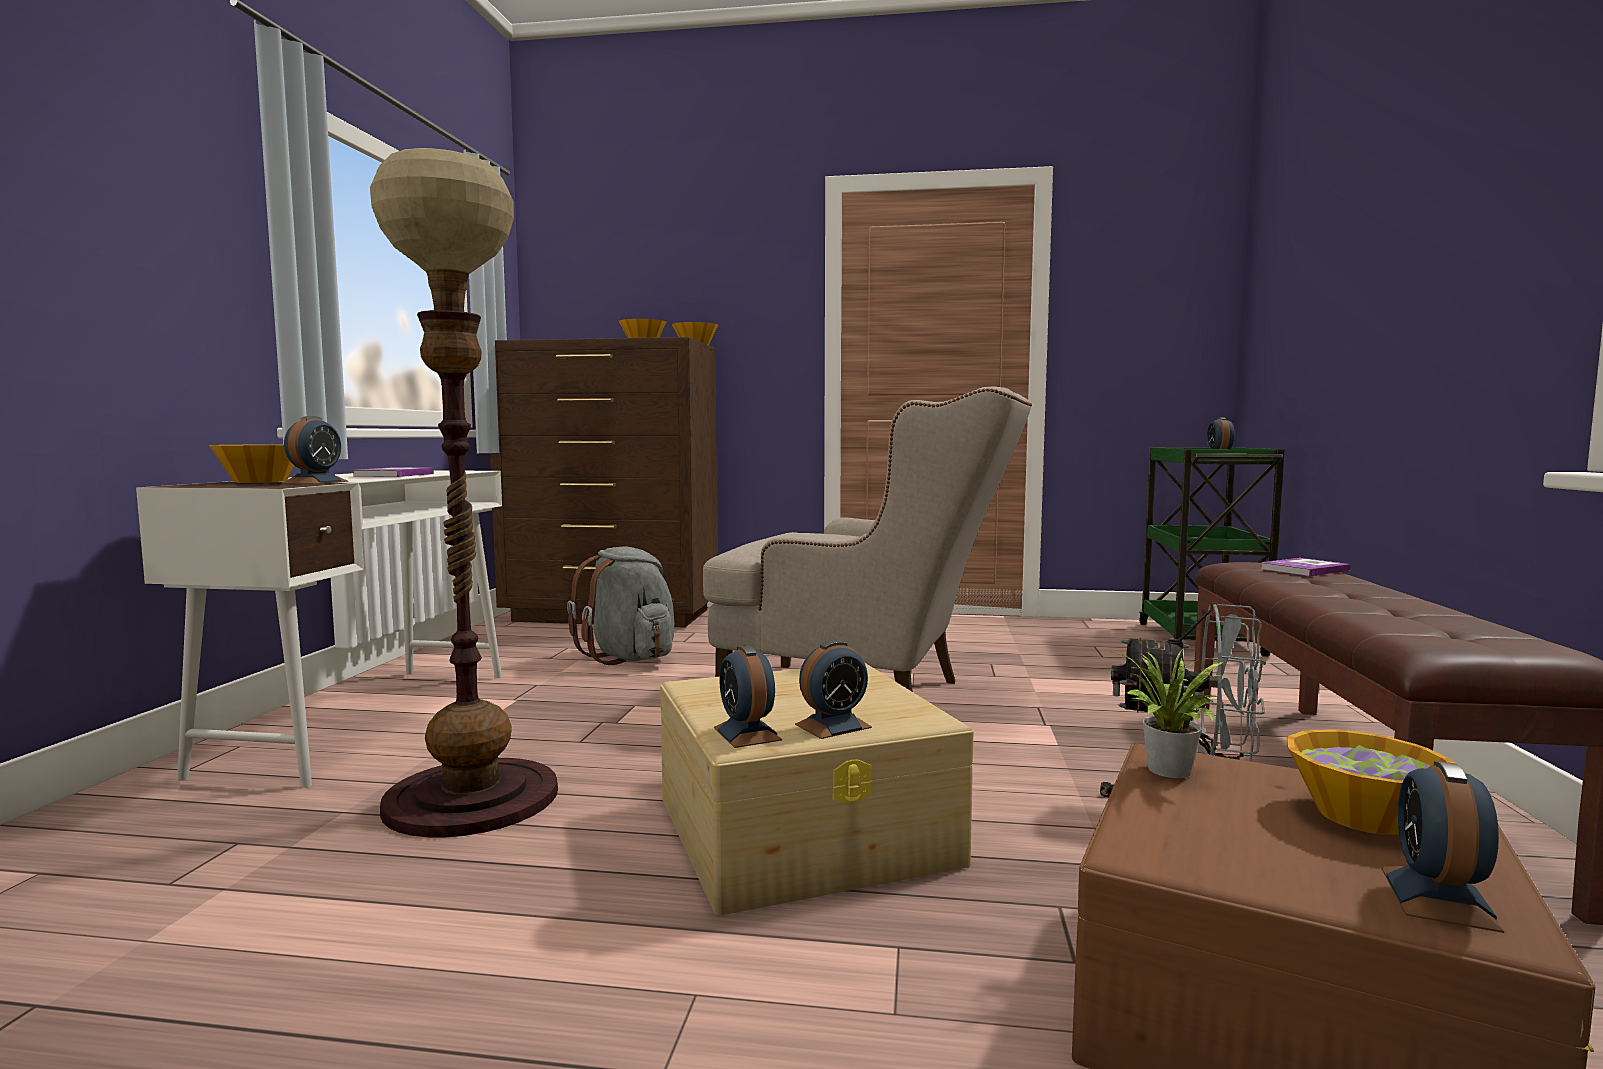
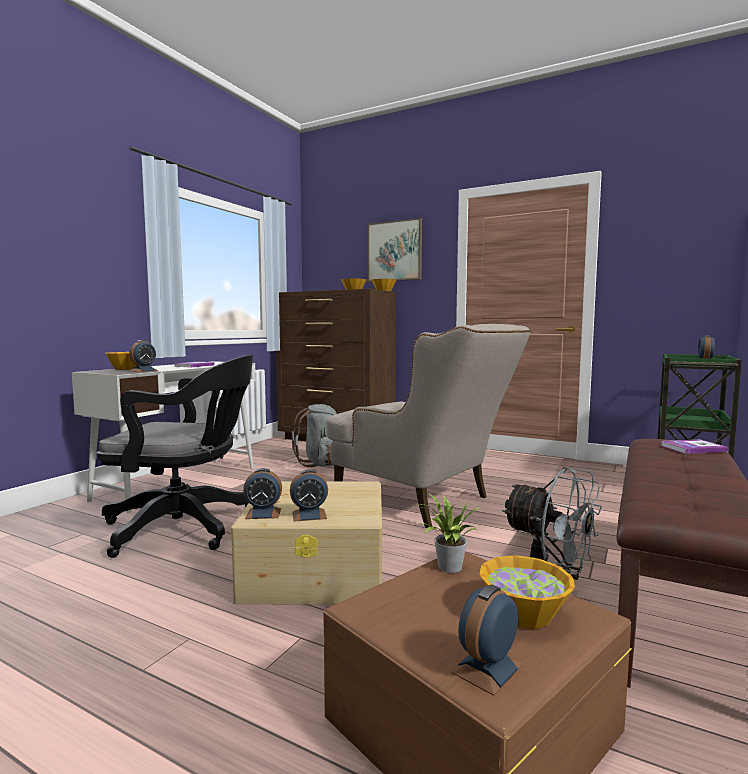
camera: 20 degrees right, 0 degrees up
floor lamp [370,148,558,837] -> black office chair [97,355,253,558]
alarm clock [714,645,782,748] -> alarm clock turned 90 degrees counterclockwise [243,468,282,519]
none -> picture [368,218,422,282]

